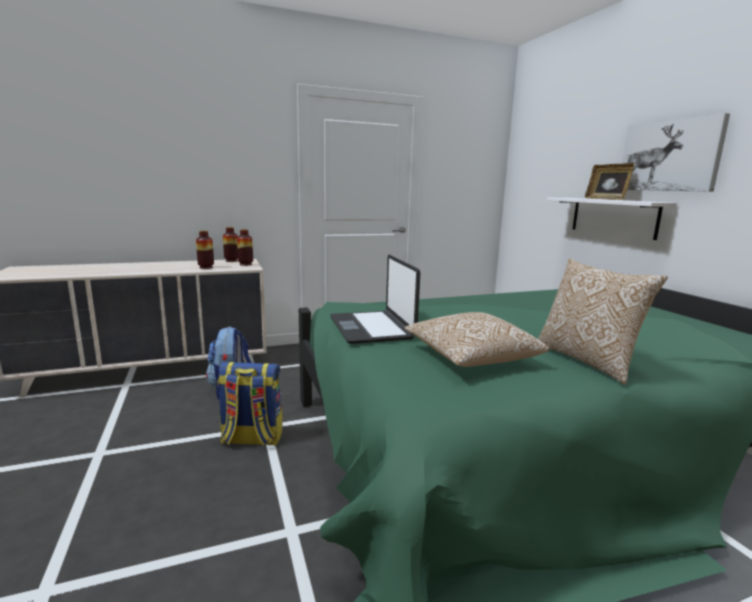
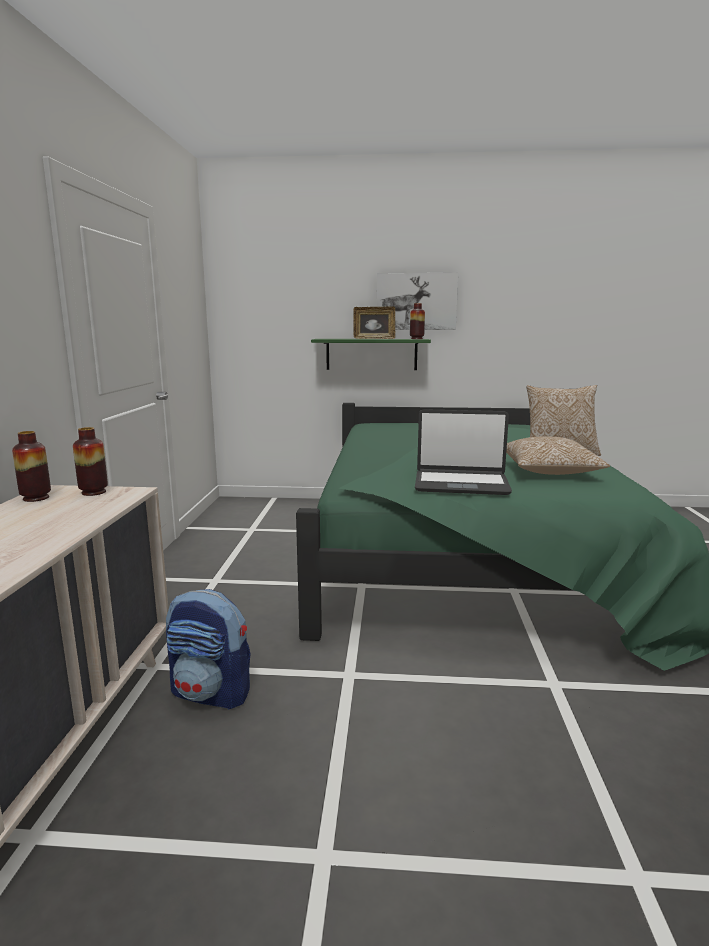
camera: 65 degrees left, 0 degrees up
vase [196,231,214,269] -> vase moved to [410,303,425,339]
backpack [218,362,282,446] -> none
white shelf [547,197,677,240] -> green shelf [311,339,431,370]

